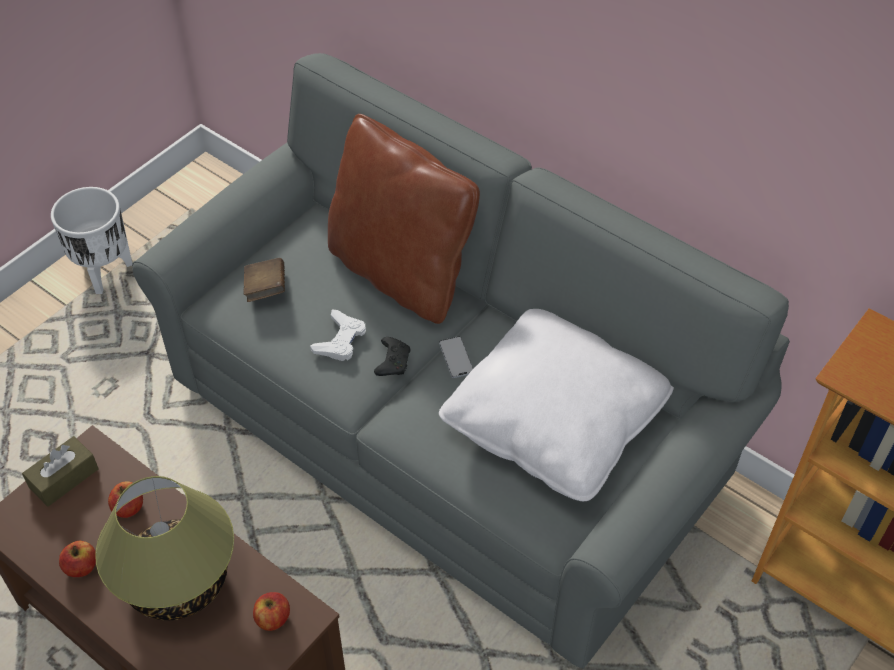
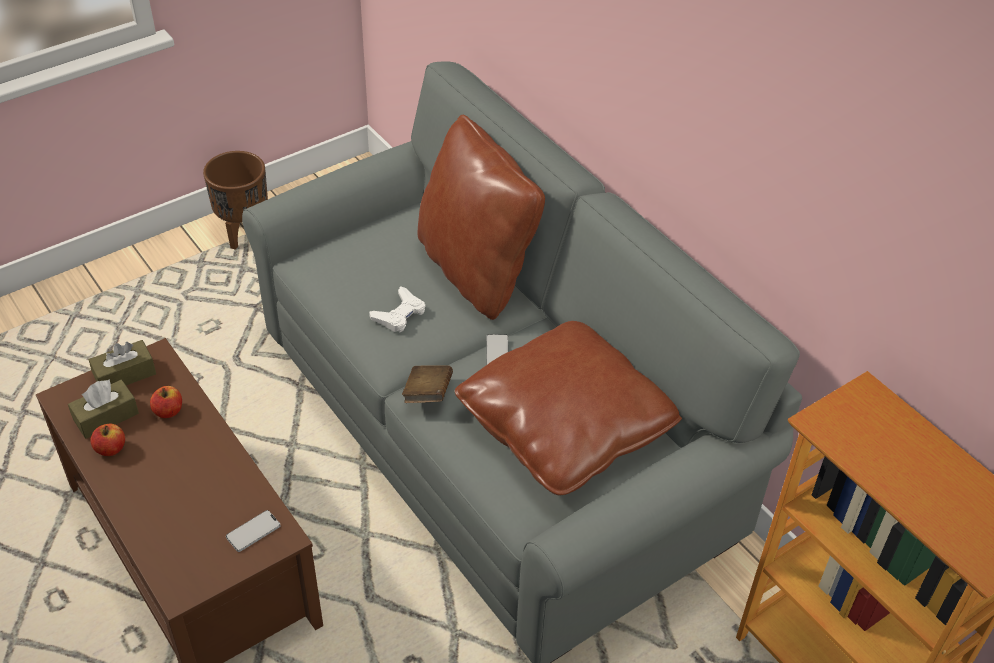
camera: 15 degrees right, 5 degrees down
white planter [51,187,132,294] -> brown planter [203,151,268,250]
table lamp [95,476,234,621] -> none
brown book [243,258,285,302] -> brown book moved to [402,365,453,403]
apple [253,592,290,631] -> phone [226,510,281,552]
black game controller [374,337,410,376] -> none
white pillow [439,309,674,501] -> brown pillow [455,321,682,495]
none -> brown tissue box [68,379,139,439]

